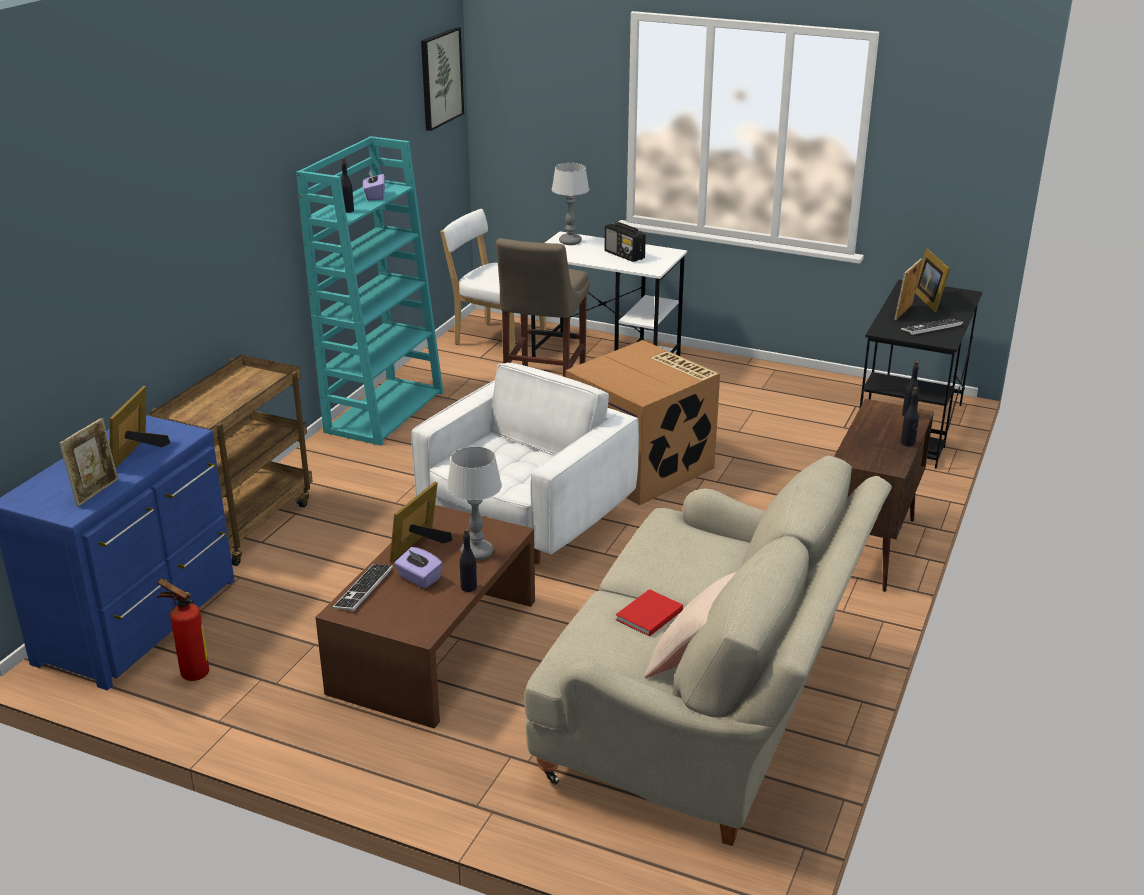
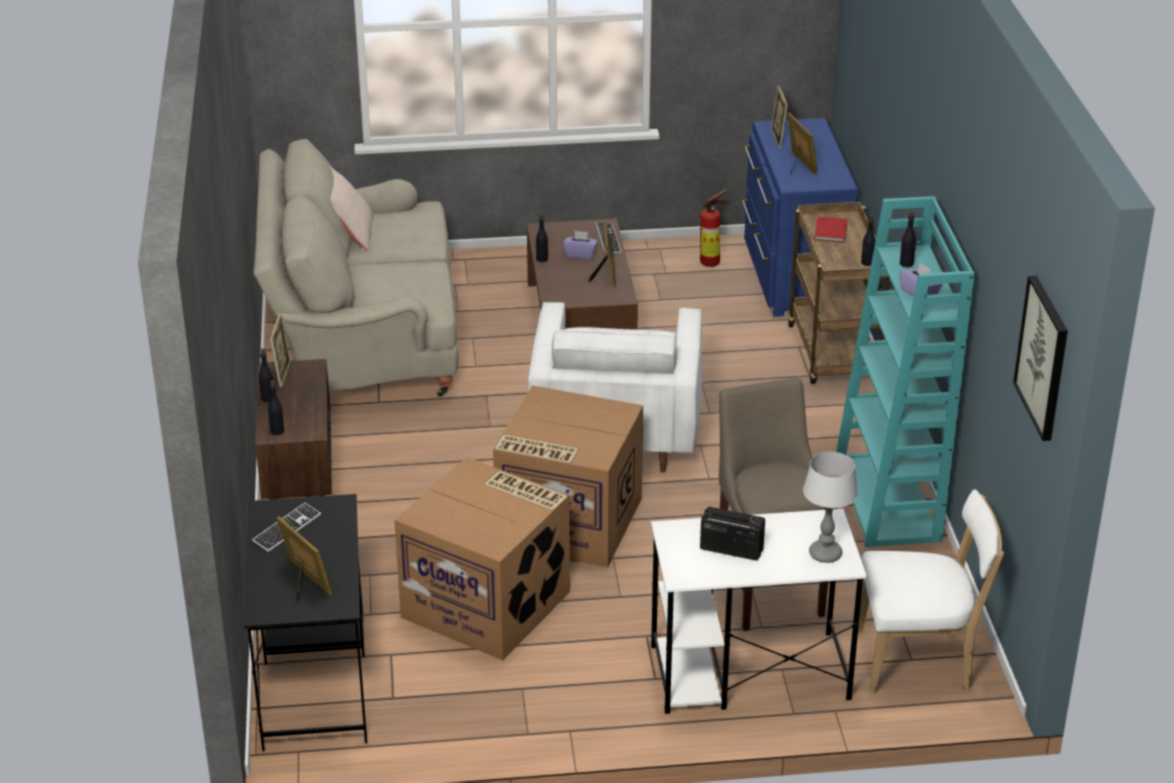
camera: 150 degrees right, 5 degrees up
table lamp [447,446,502,561] -> none
red book [616,589,683,637] -> red book moved to [814,216,848,243]
picture frame [894,258,922,320] -> picture frame moved to [270,313,291,387]
none -> cardboard box [394,457,570,660]
none -> black bottle [861,215,875,266]

